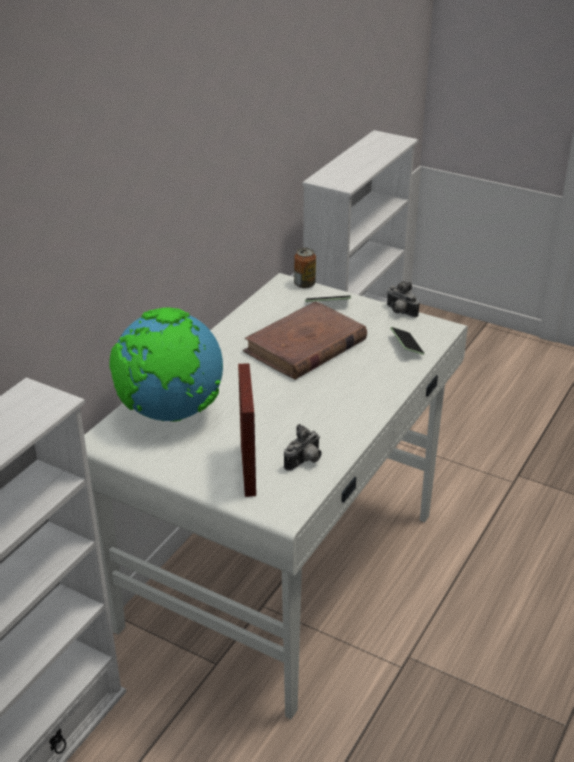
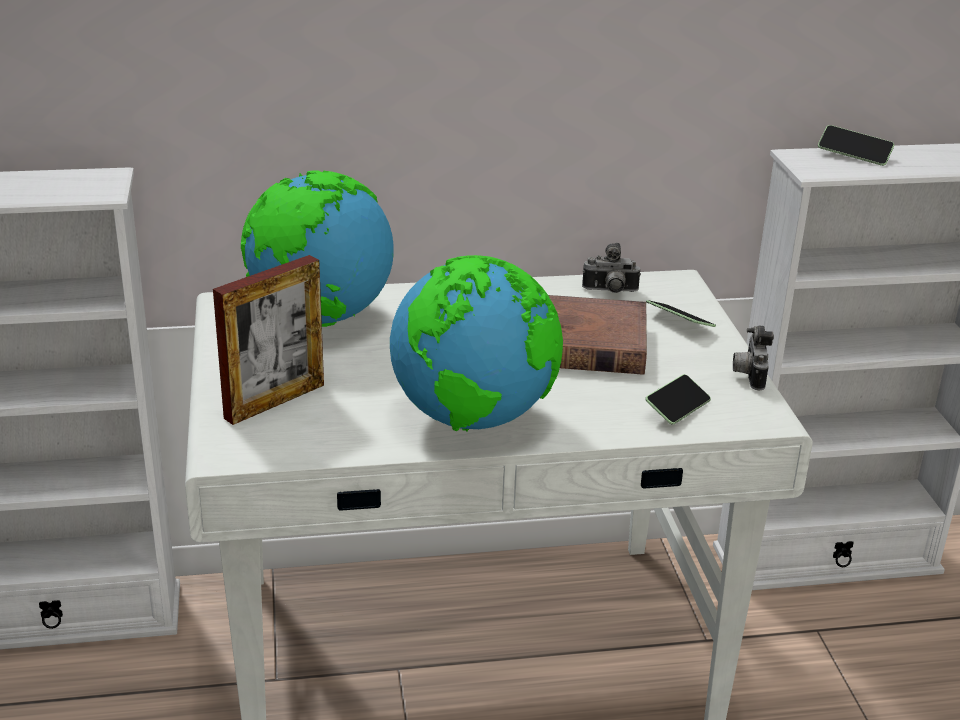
camera: 50 degrees right, 5 degrees down
camera [284,424,322,471] -> camera moved to [582,243,641,293]
can [294,248,316,288] -> none
none -> globe [390,255,563,431]
none -> phone [818,125,894,166]

